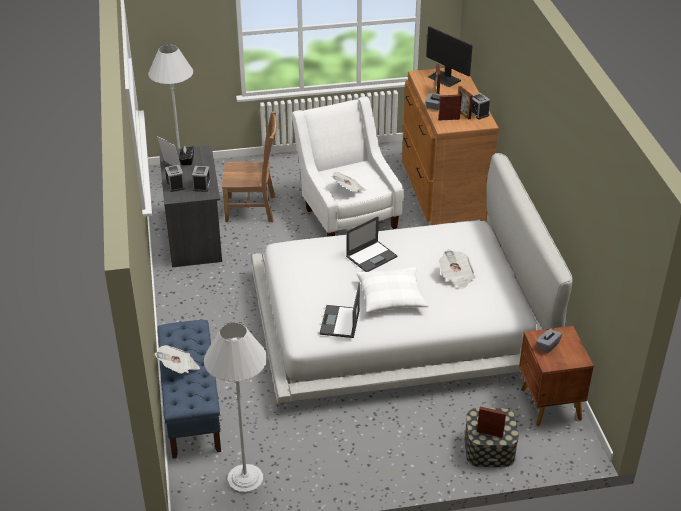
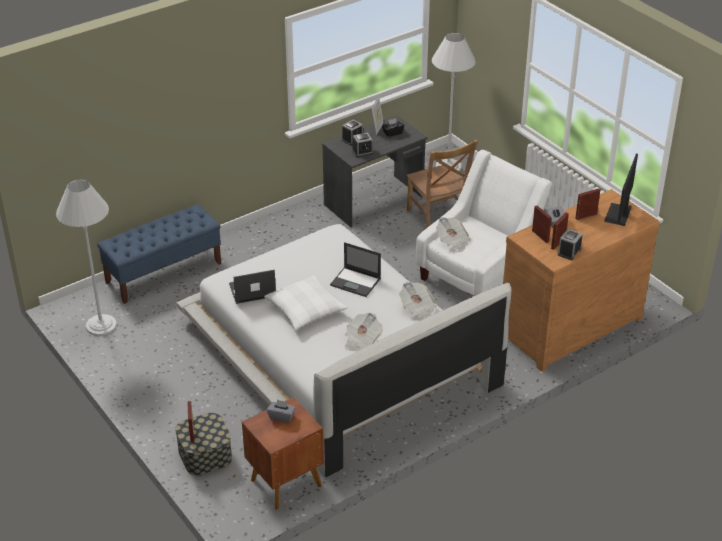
camera: 65 degrees right, 0 degrees up
newspaper [155,345,200,373] -> newspaper moved to [399,282,437,319]

